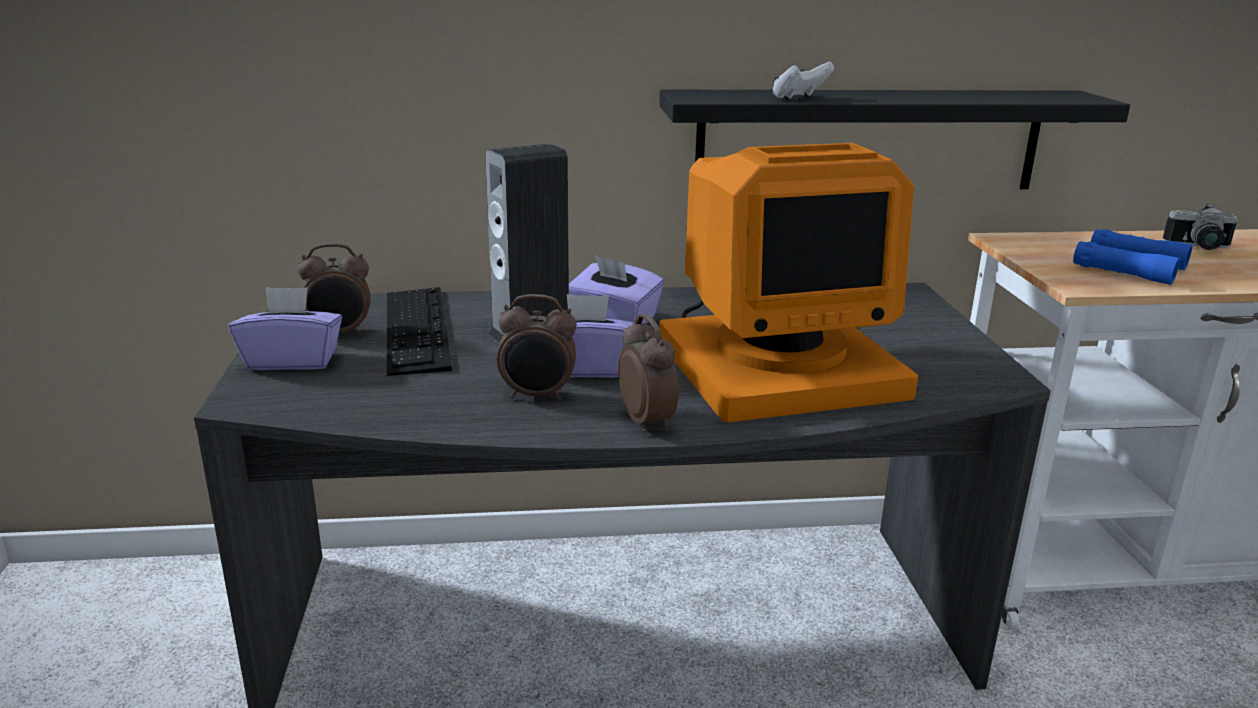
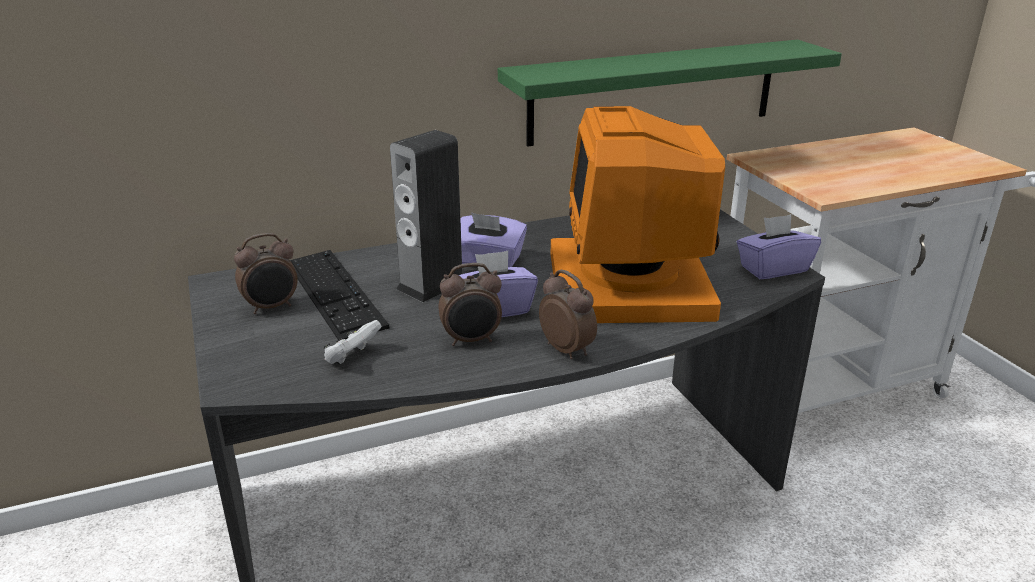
camera: 15 degrees left, 5 degrees up
purple tissue box [229,287,342,370] -> purple tissue box moved to [737,214,821,279]
black shelf [659,90,1130,189] -> green shelf [498,40,842,147]
monitor [659,143,918,423] -> monitor turned 120 degrees clockwise [551,106,725,323]
white game controller [773,62,834,100] -> white game controller moved to [323,320,382,364]
blue binoculars [1073,229,1192,285] -> none
camera [1163,203,1238,250] -> none

